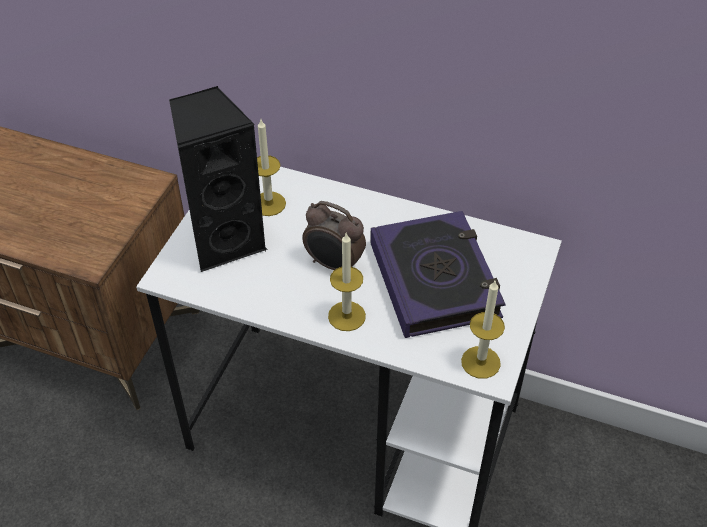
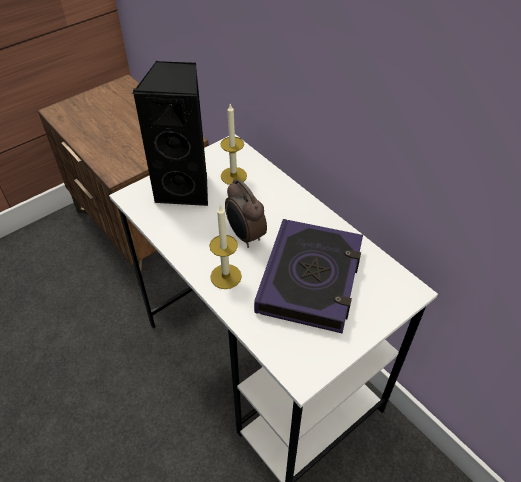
camera: 30 degrees right, 0 degrees up
candle [461,281,505,379] -> none

